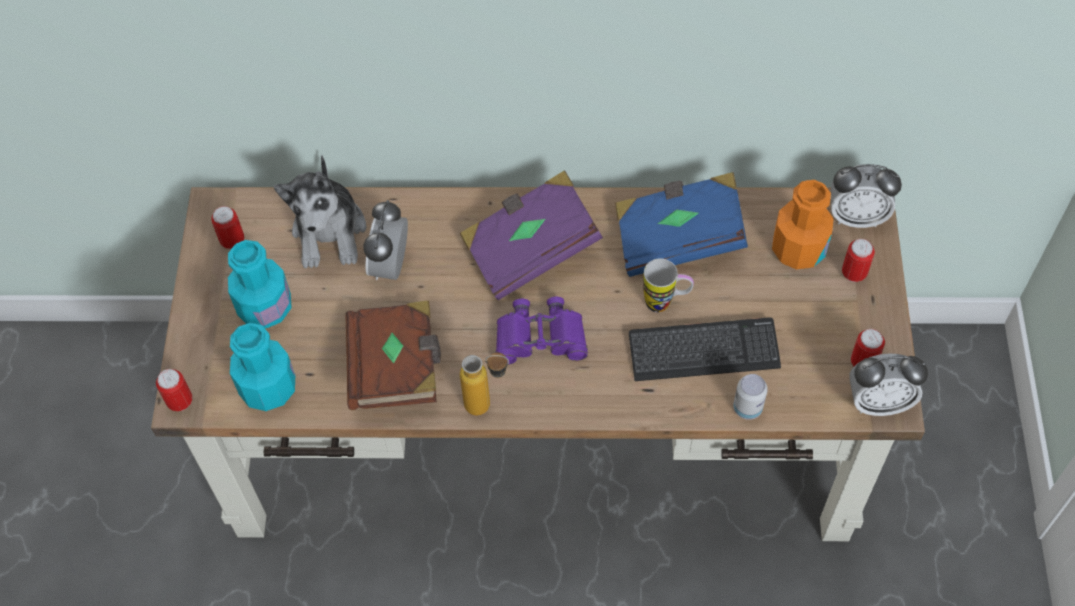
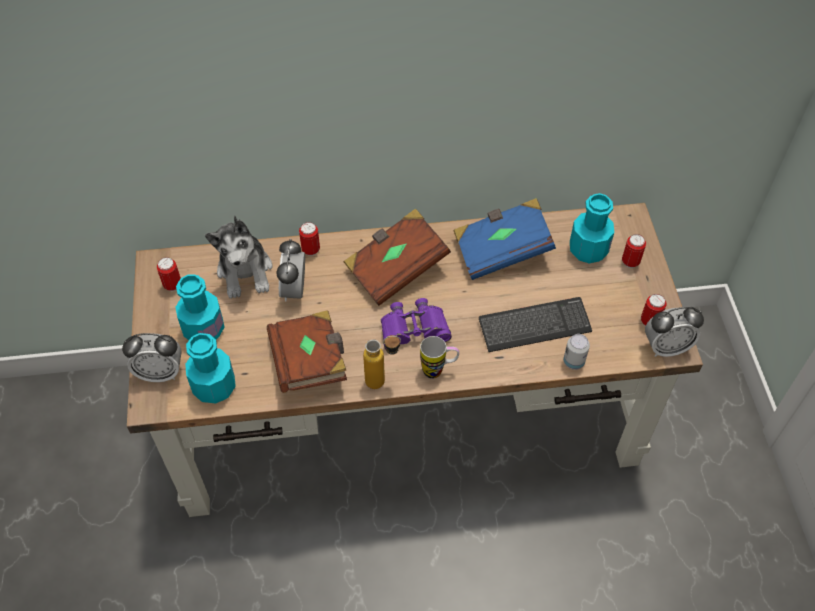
camera: 10 degrees left, 5 degrees down
can [156,369,192,411] -> can moved to [299,222,320,256]
purple book [460,171,603,300] -> brown book [344,208,451,306]
mug [643,258,694,313] -> mug moved to [420,336,459,379]
orange bottle [772,180,834,269] -> turquoise bottle [570,193,614,264]
alarm clock [831,164,902,228] -> alarm clock moved to [122,333,182,382]

